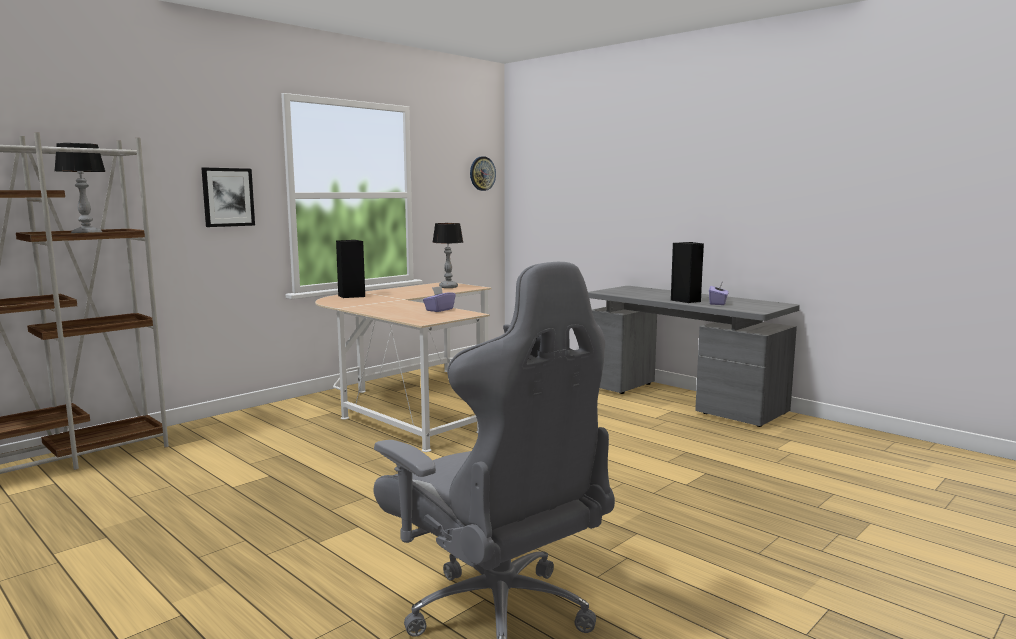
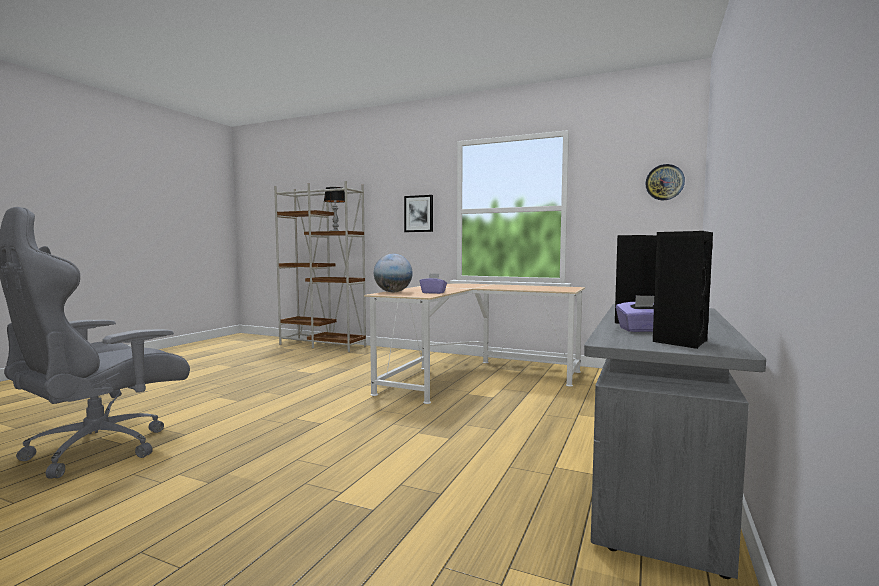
camera: 70 degrees right, 5 degrees down
black speaker [336,240,365,298] -> black speaker moved to [652,231,713,349]
table lamp [432,223,463,288] -> none
none -> globe [374,254,413,292]

